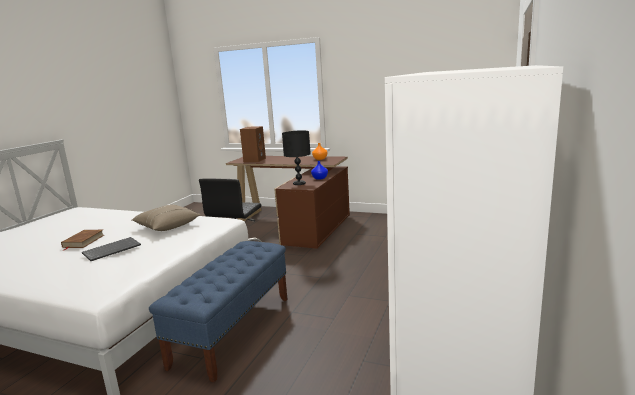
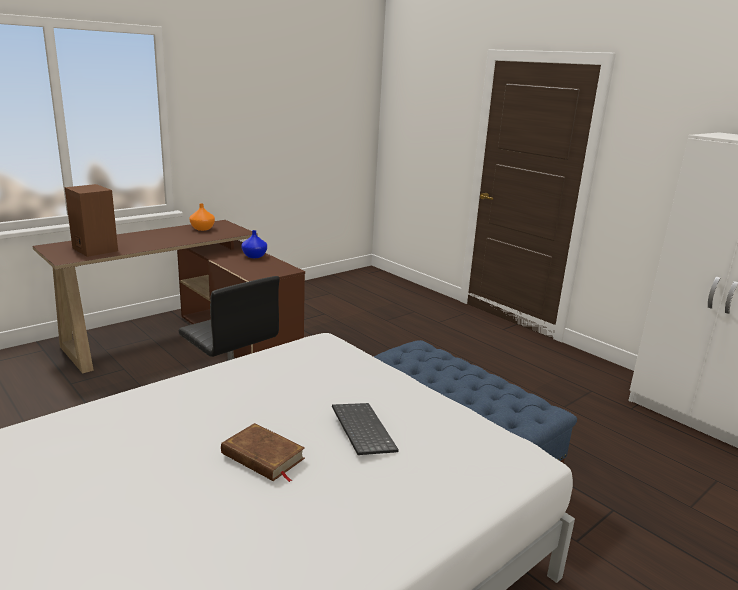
camera: 65 degrees left, 5 degrees up
beige pillow [132,204,201,231] -> none
black table lamp [282,130,311,185] -> none

